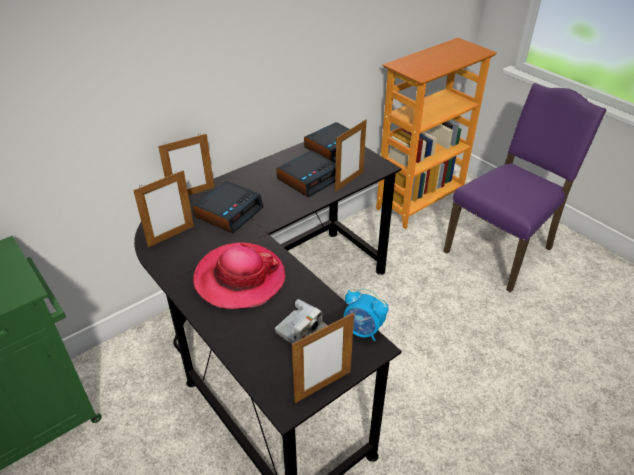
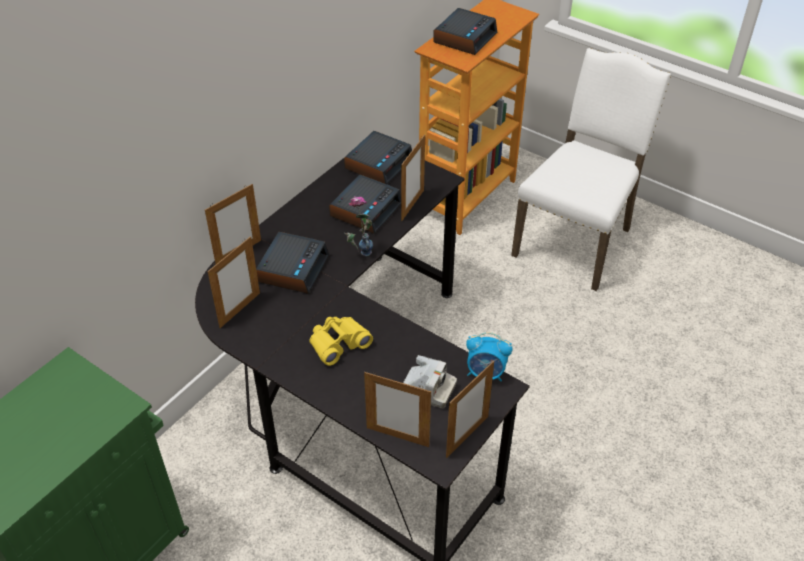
camera: 15 degrees left, 5 degrees up
hat [193,242,286,309] -> yellow binoculars [309,317,373,366]
purple chair [443,83,607,292] -> white chair [511,48,671,291]
none -> vase [344,196,373,256]
none -> picture frame [364,372,431,447]
none -> alarm clock [433,8,497,55]

